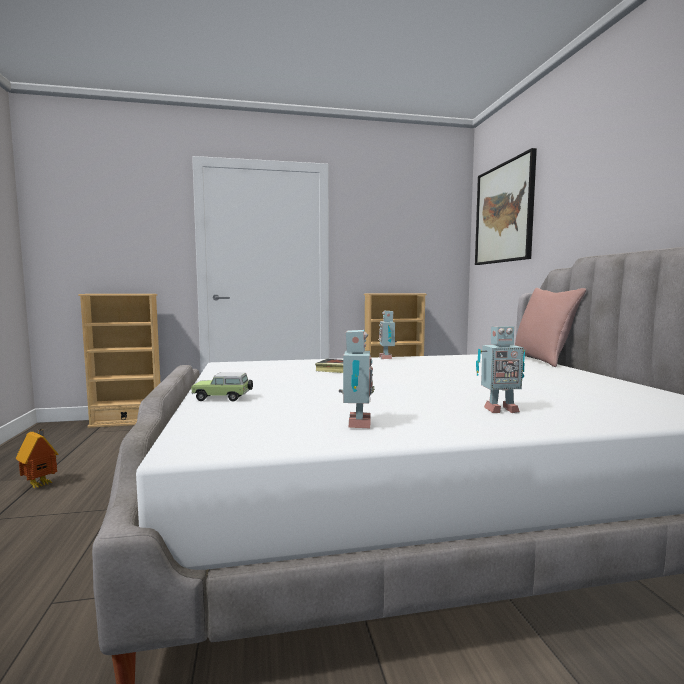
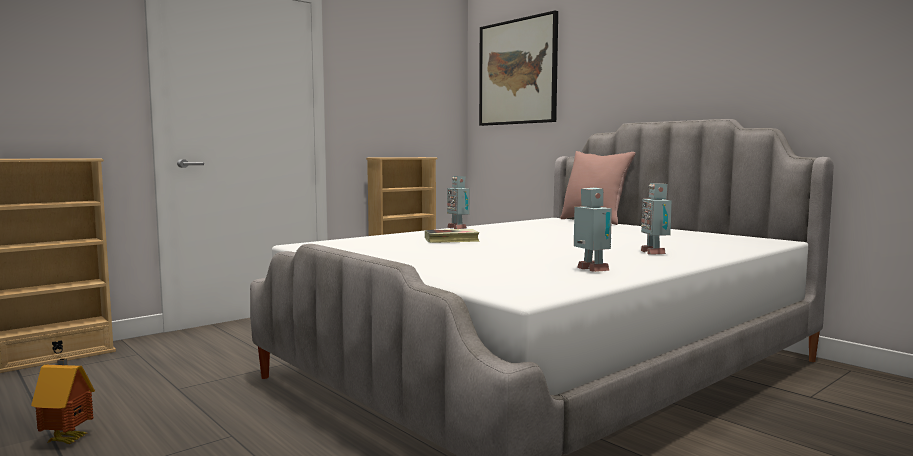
camera: 30 degrees left, 0 degrees up
toy car [191,372,253,401] -> none
toy robot [476,326,525,413] -> toy robot turned 120 degrees clockwise [641,183,672,255]

